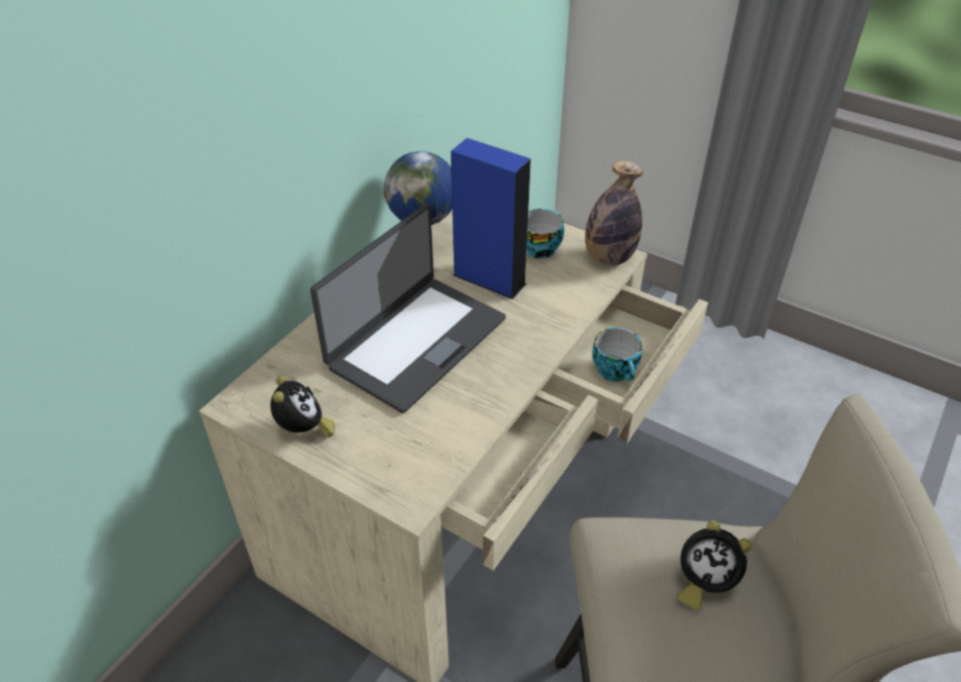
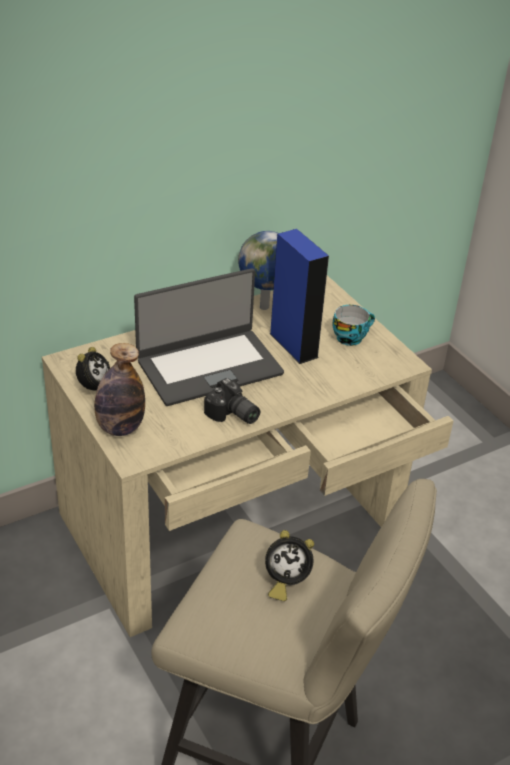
camera: 25 degrees right, 5 degrees down
bottle [585,160,643,266] -> bottle moved to [94,343,145,436]
cup [592,327,642,381] -> none
alarm clock [677,520,752,610] -> alarm clock turned 45 degrees counterclockwise [265,530,314,601]
none -> camera [204,378,260,424]

